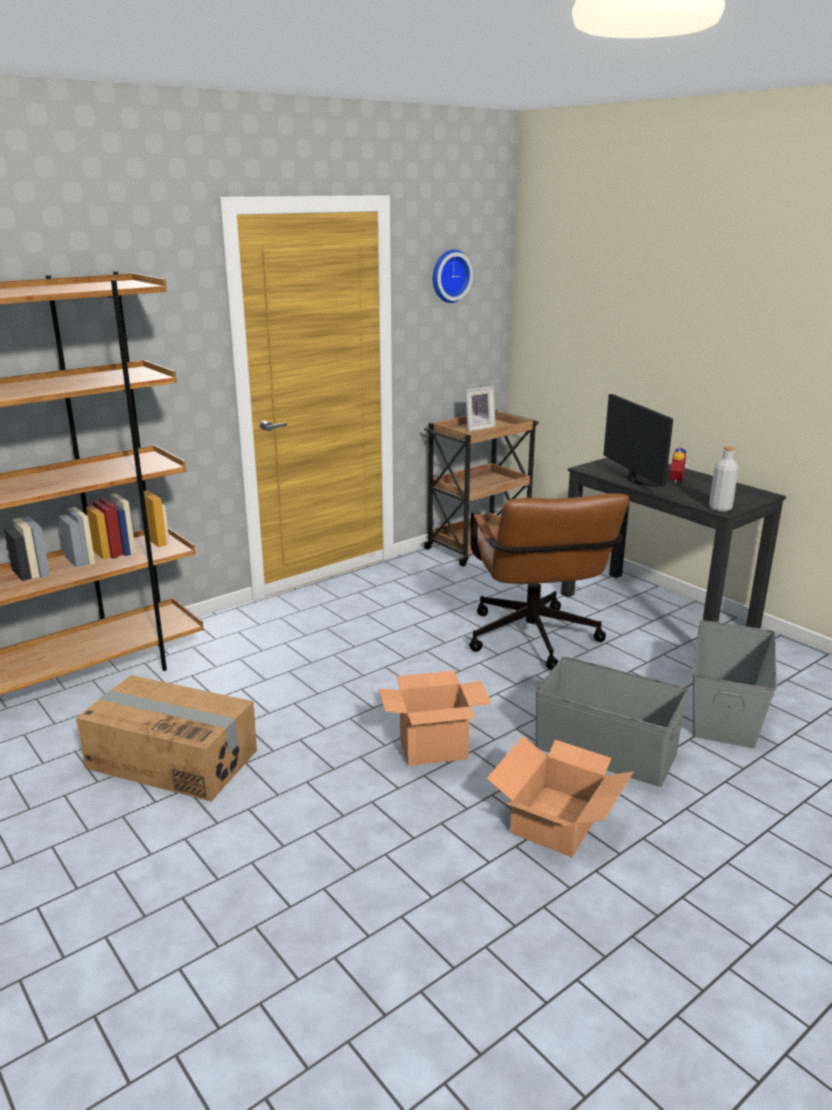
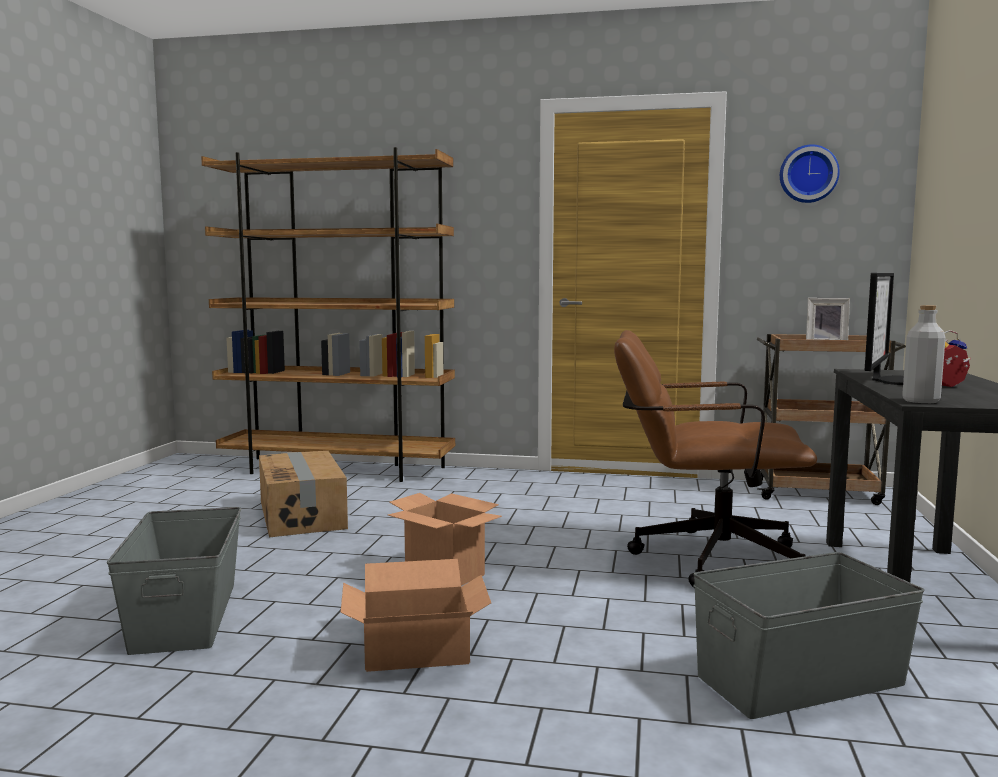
camera: 50 degrees right, 15 degrees down
brown office chair [469,493,629,670] -> brown office chair turned 60 degrees clockwise [614,330,817,588]
grey storage box [535,657,688,787] -> grey storage box moved to [107,507,241,655]

